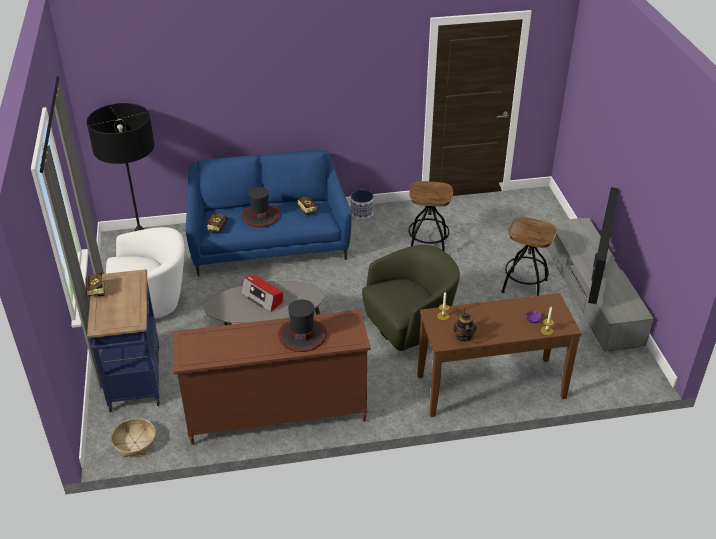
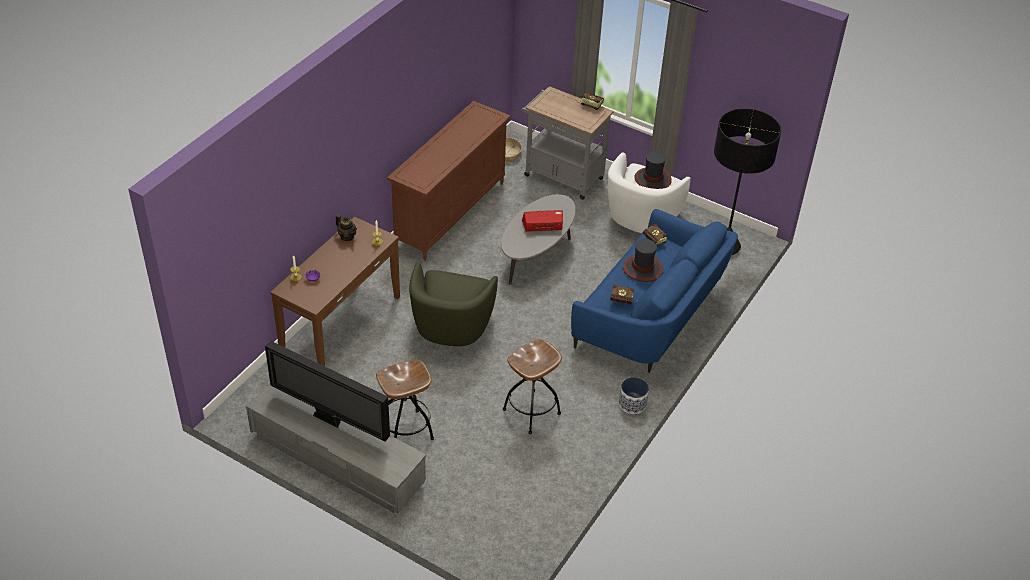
camera: 130 degrees right, 5 degrees up
blue cart [87,269,160,412] -> grey cart [521,86,613,200]
hat [278,299,327,352] -> hat moved to [634,151,672,189]
television [588,187,619,304] -> television turned 150 degrees clockwise [265,341,390,442]

